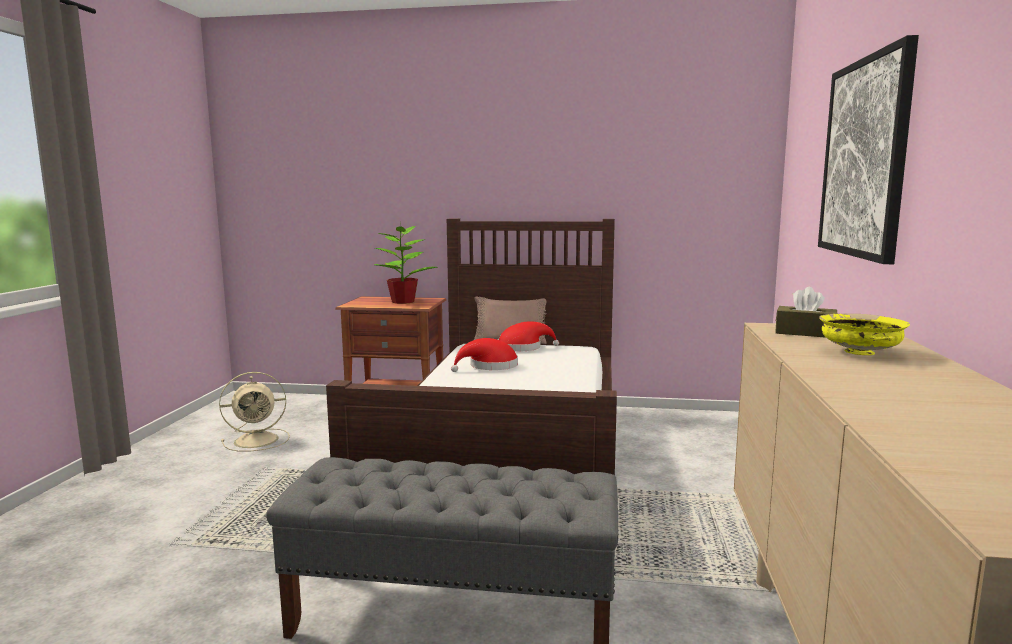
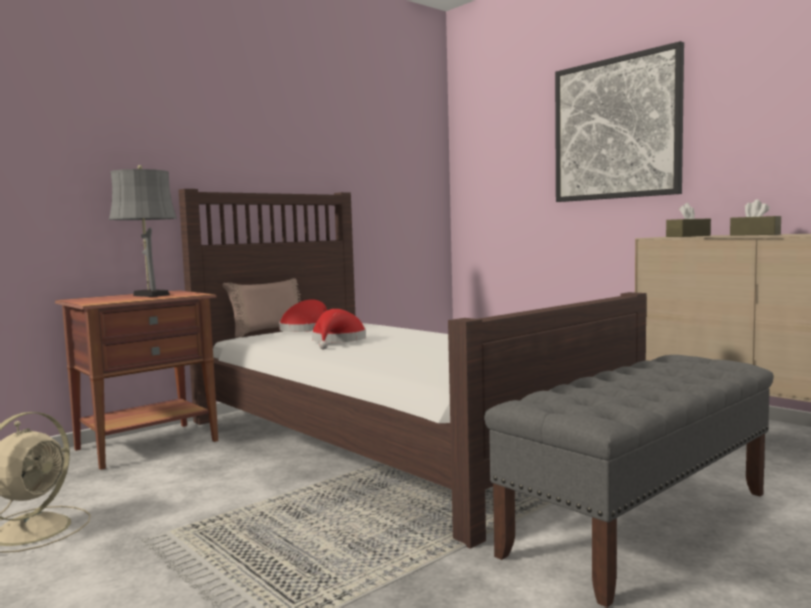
camera: 50 degrees left, 5 degrees down
potted plant [374,222,437,304] -> grey table lamp [109,165,177,297]
yellow bowl [819,314,910,355] -> brown tissue box [730,199,781,236]

